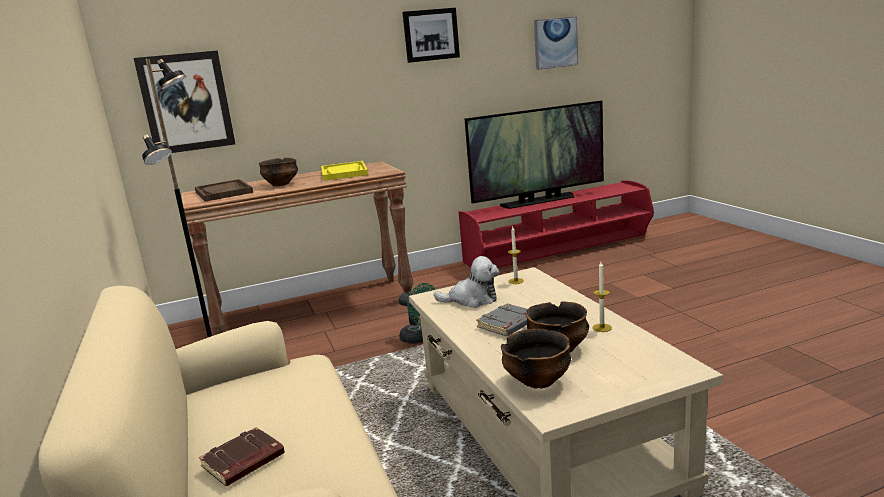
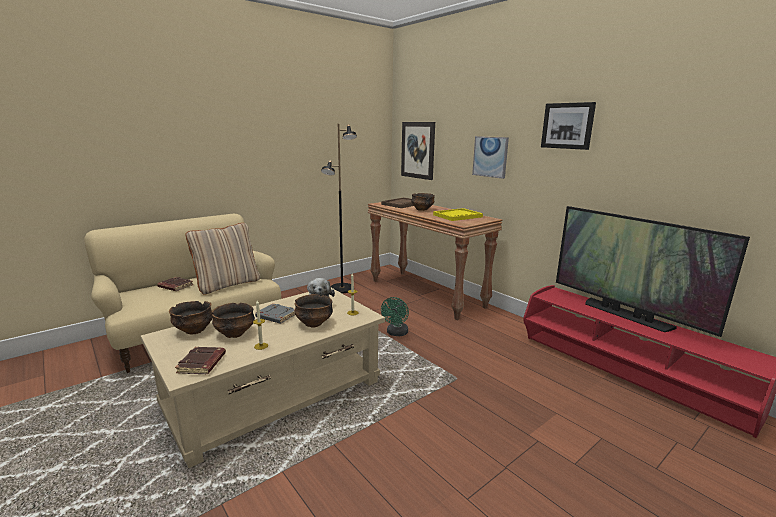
camera: 70 degrees right, 0 degrees up
picture [534,16,578,70] -> picture moved to [472,136,509,179]
none -> brown book [175,347,226,374]
none -> beige pillow [185,223,260,295]
none -> bowl [294,294,333,328]

